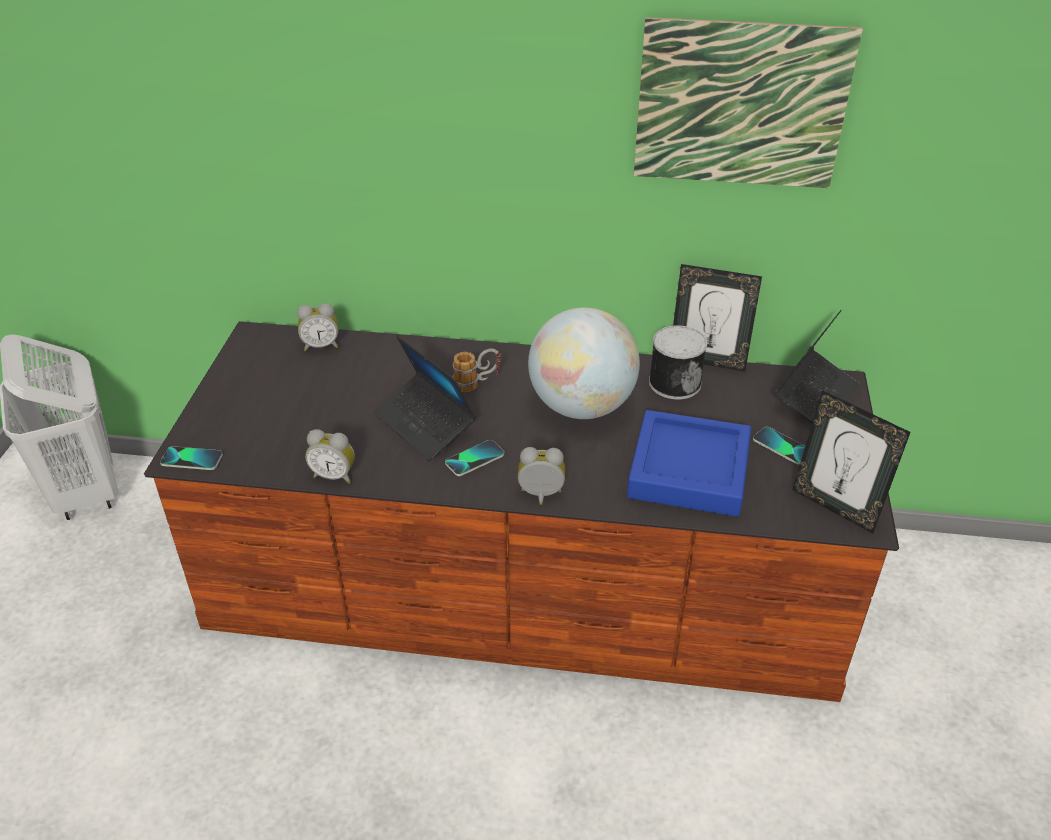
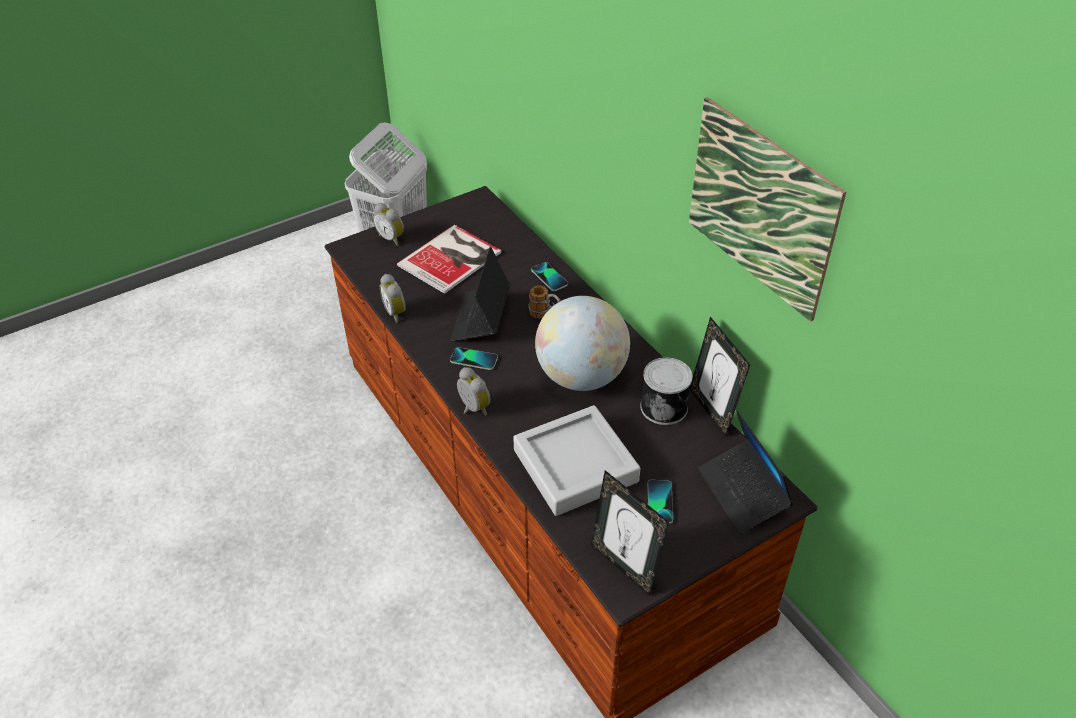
camera: 50 degrees right, 5 degrees up
phone [160,446,223,470] -> phone moved to [531,262,568,291]
alarm clock [297,303,338,351] -> alarm clock moved to [373,203,404,246]
blue tray [627,410,751,517] -> grey tray [513,405,640,516]
laptop [773,310,859,423] -> laptop turned 75 degrees clockwise [698,410,794,534]
picture frame [792,390,911,534] -> picture frame turned 45 degrees counterclockwise [591,470,669,596]
none -> book [397,225,501,294]

